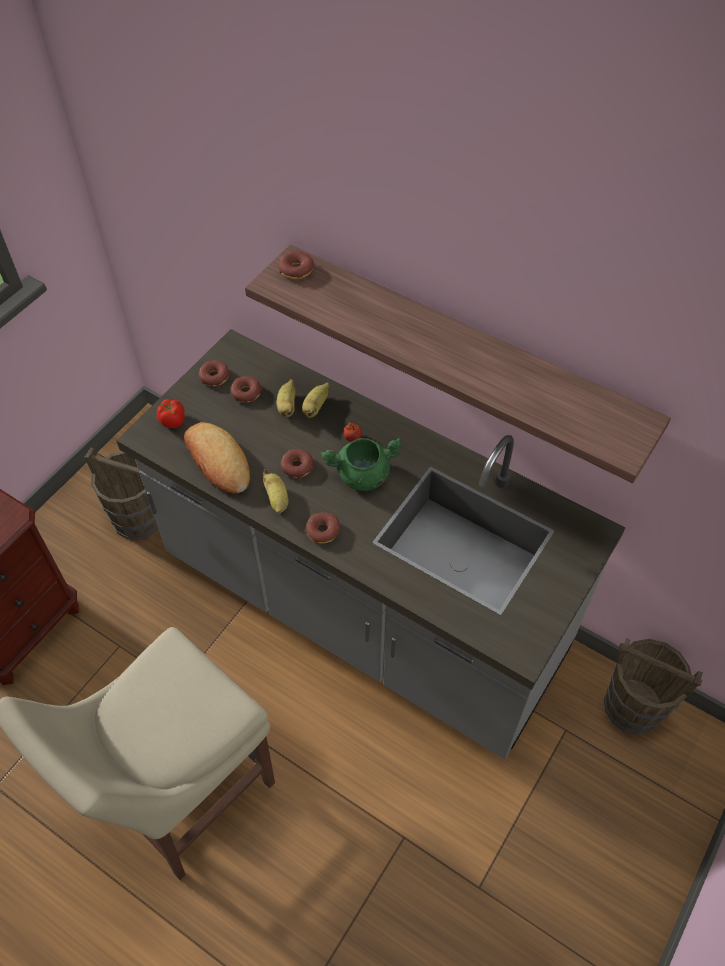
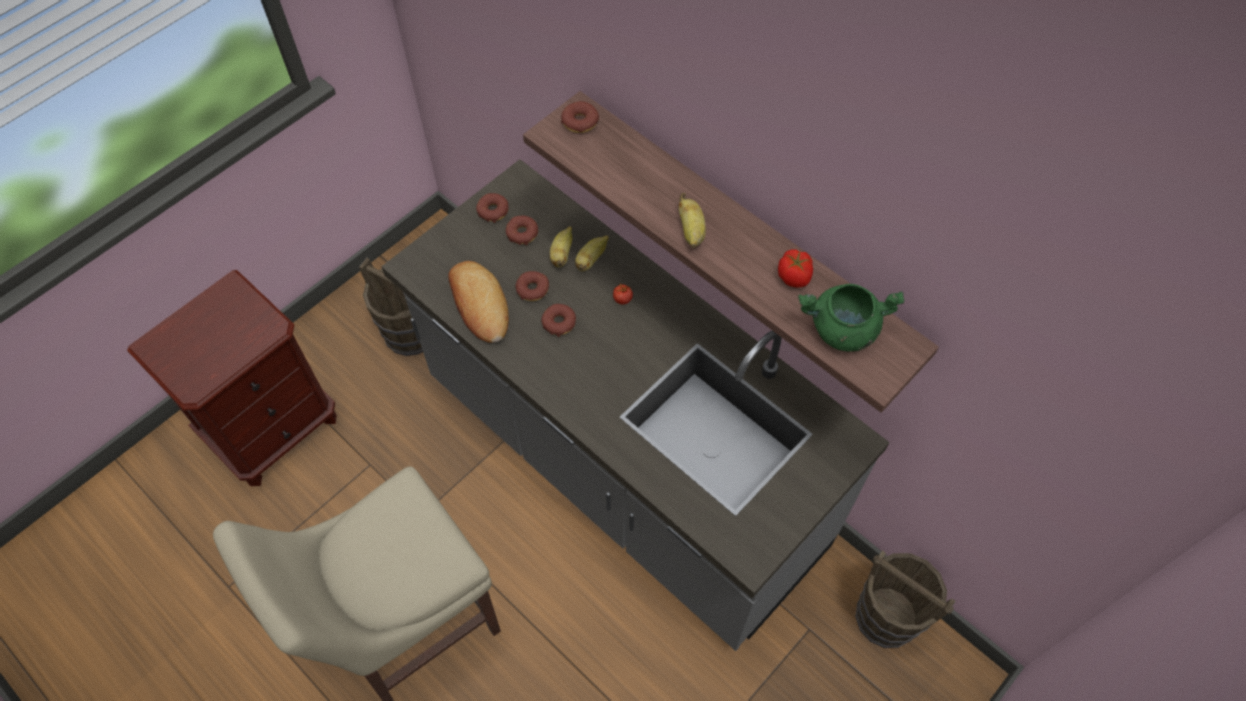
camera: 10 degrees right, 5 degrees up
tomato [157,399,185,428] -> tomato moved to [778,249,813,288]
banana [263,469,288,514] -> banana moved to [679,193,706,248]
donut [305,512,340,543] -> donut moved to [516,271,549,301]
green cooking pot [321,438,402,491] -> green cooking pot moved to [798,284,905,352]

